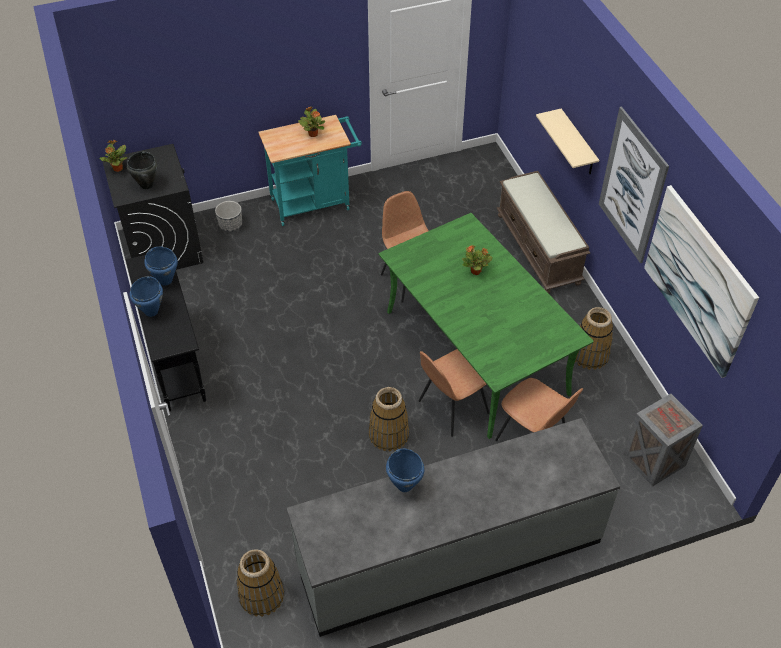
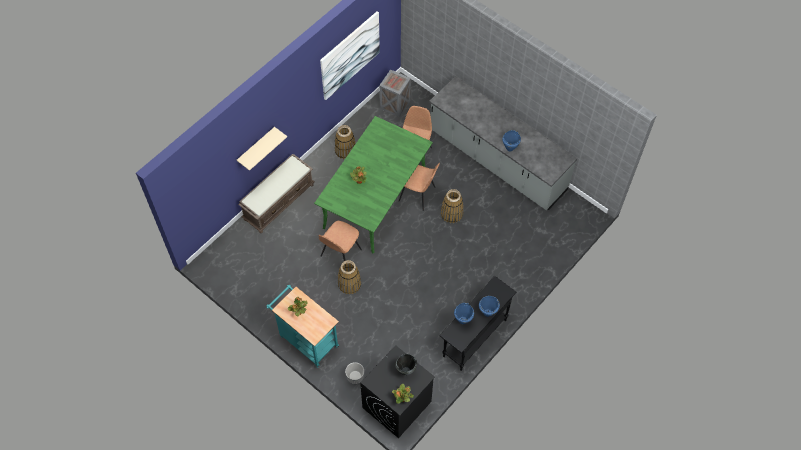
camera: 120 degrees left, 10 degrees up
basket [237,549,284,617] -> basket moved to [338,260,361,294]
picture [599,106,669,263] -> none

